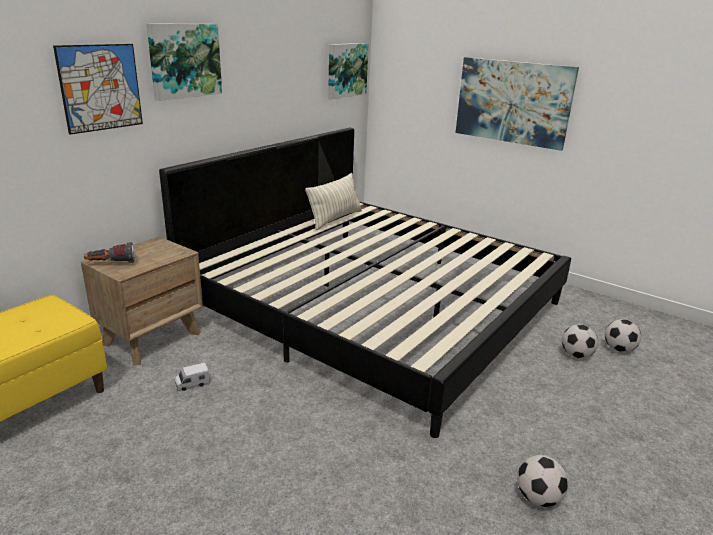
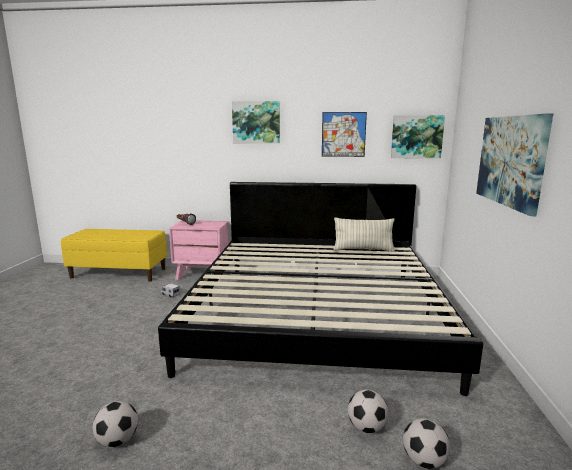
camera: 60 degrees right, 10 degrees down
picture [53,44,143,135] -> picture moved to [322,112,367,157]
brown nightstand [81,237,203,366] -> pink nightstand [169,220,229,281]

